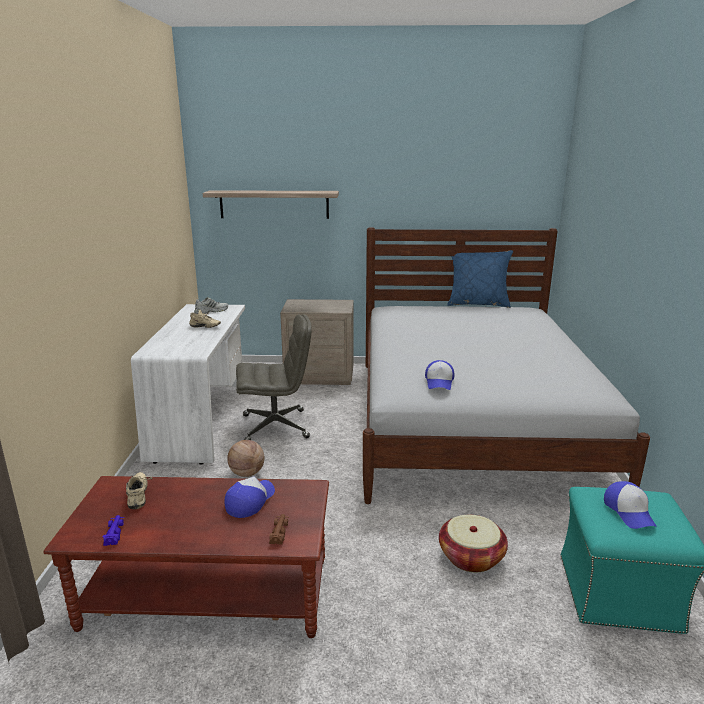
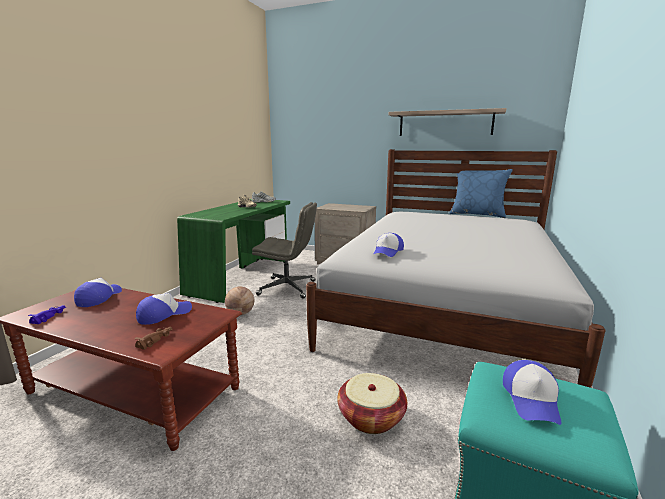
camera: 20 degrees right, 5 degrees down
beige shoe [126,472,153,509] -> cap [74,278,122,307]
white desk [131,304,245,465] -> green desk [177,199,290,303]
shelf [203,190,339,219] -> shelf moved to [389,108,506,136]

